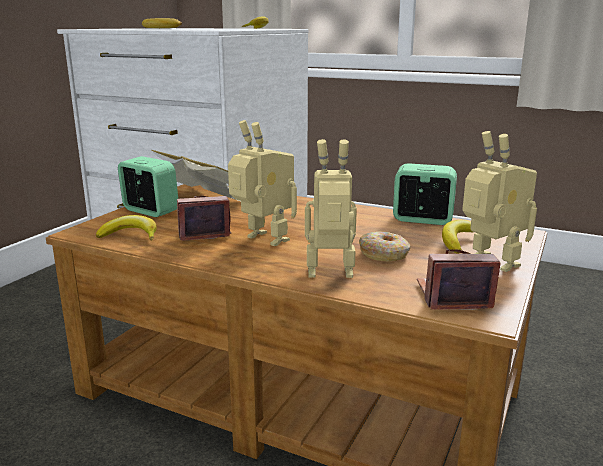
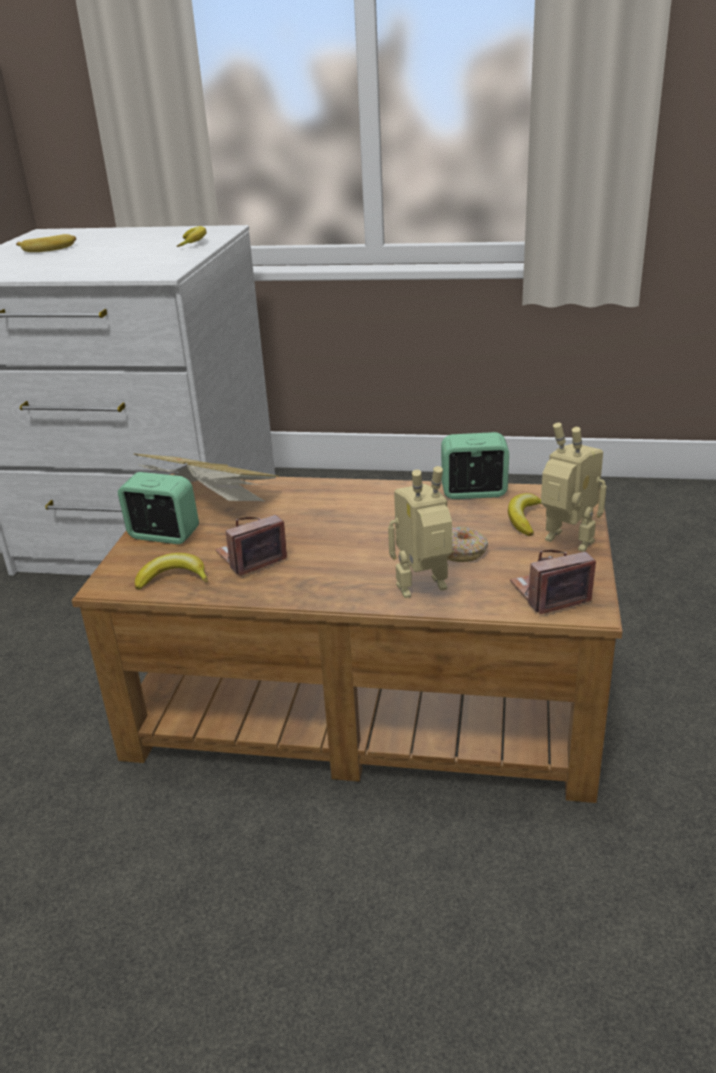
camera: 15 degrees left, 10 degrees up
toy robot [228,120,297,246] -> none

